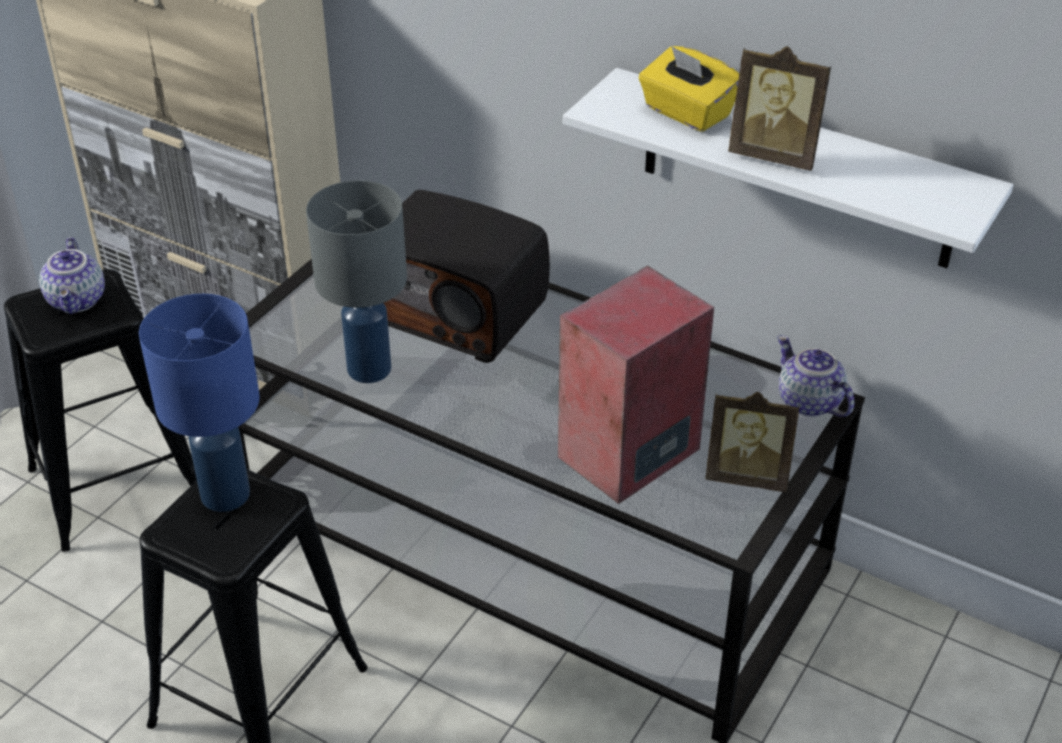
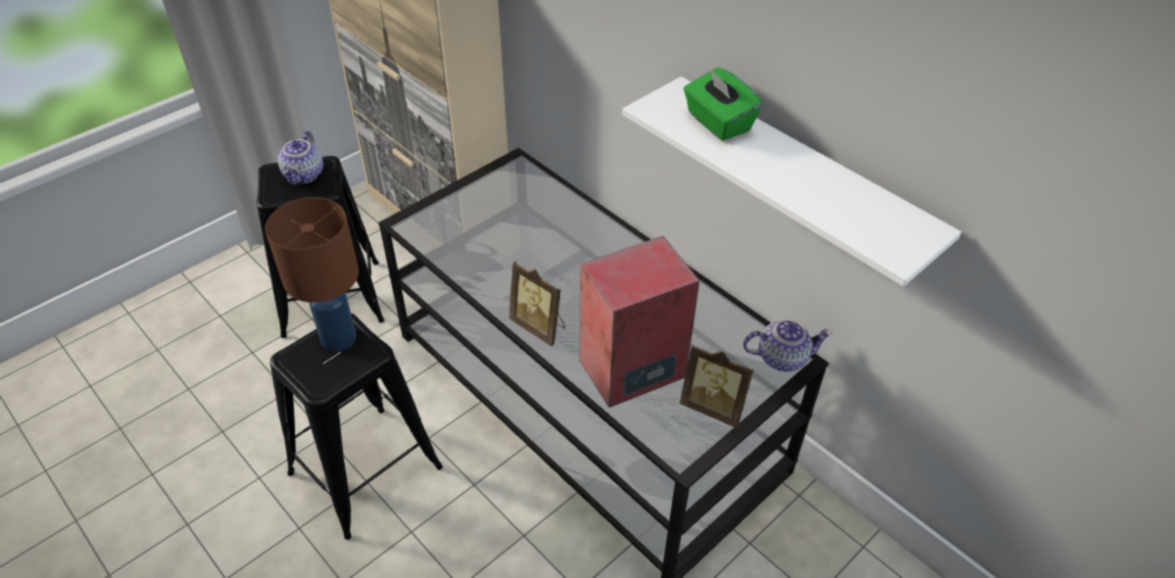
camera: 15 degrees right, 5 degrees up
blue table lamp [139,294,260,512] -> brown table lamp [265,197,359,351]
grey table lamp [306,180,407,383] -> none
radio [384,190,550,363] -> none
yellow tissue box [639,46,739,132] -> green tissue box [684,68,762,141]
picture frame [728,46,831,171] -> picture frame moved to [509,261,565,346]
teapot [777,335,854,417] -> teapot turned 105 degrees clockwise [743,319,832,372]

